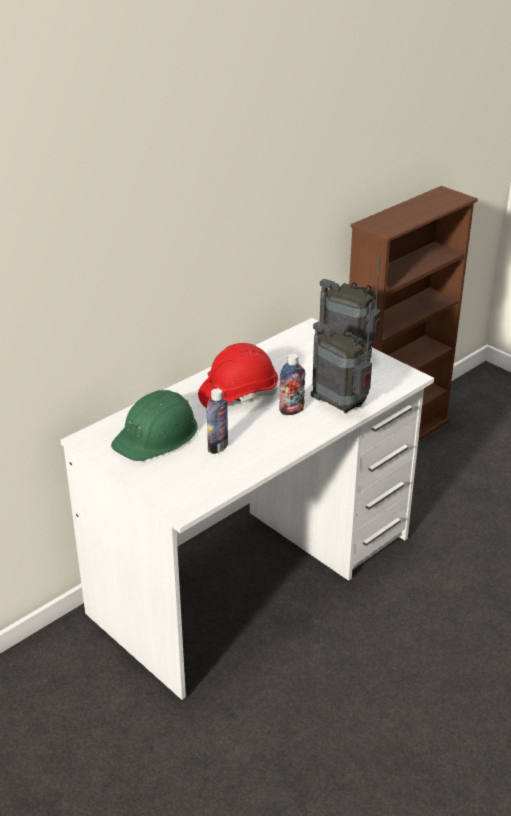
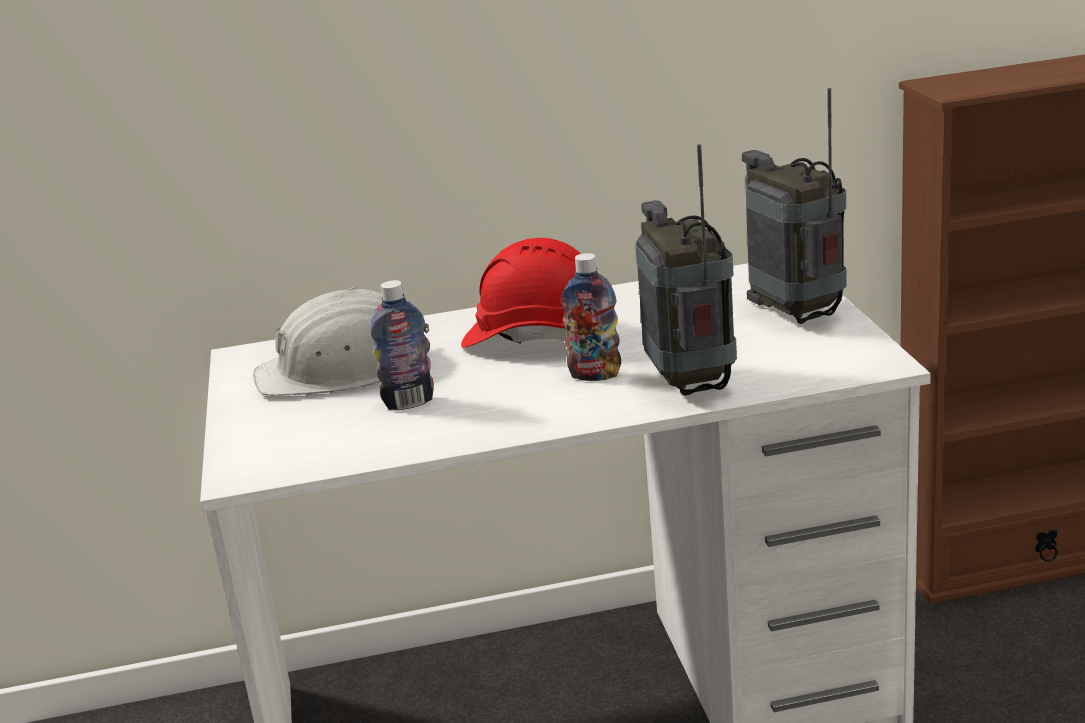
camera: 35 degrees right, 10 degrees down
green hard hat [111,390,197,461] -> white hard hat [253,287,430,396]

